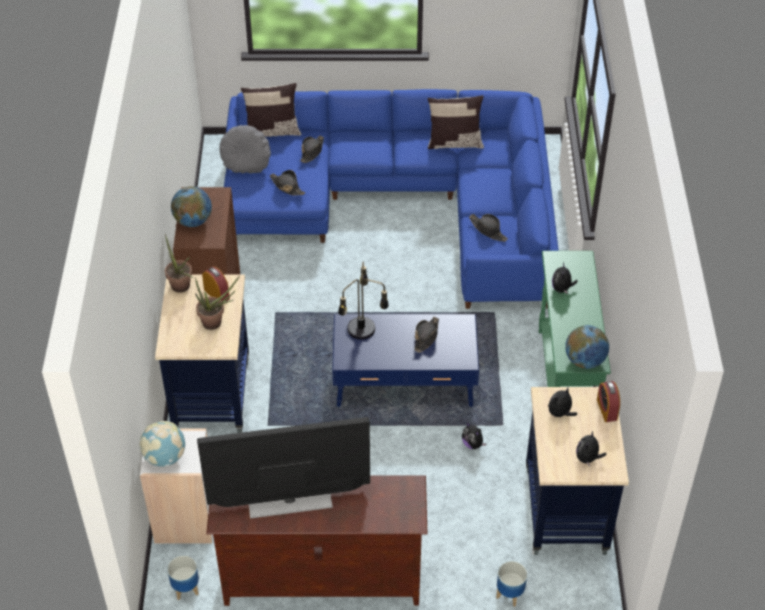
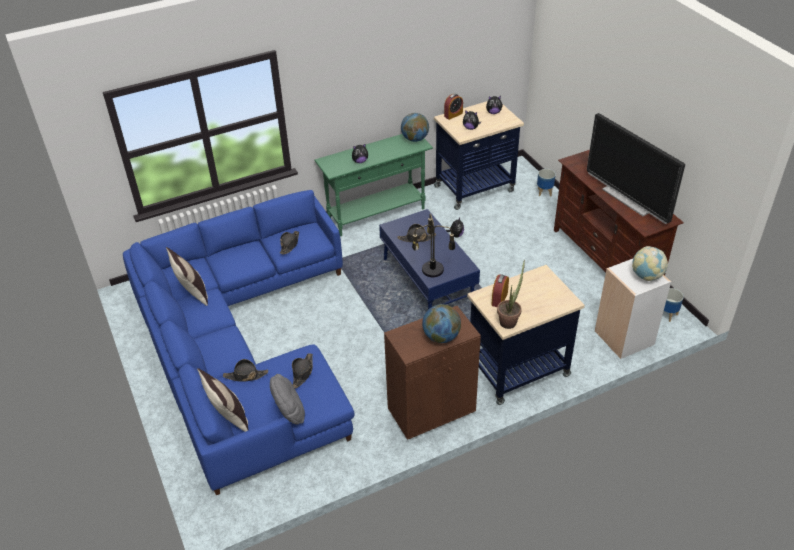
camera: 115 degrees left, 5 degrees down
potted plant [195,275,240,330] -> none

